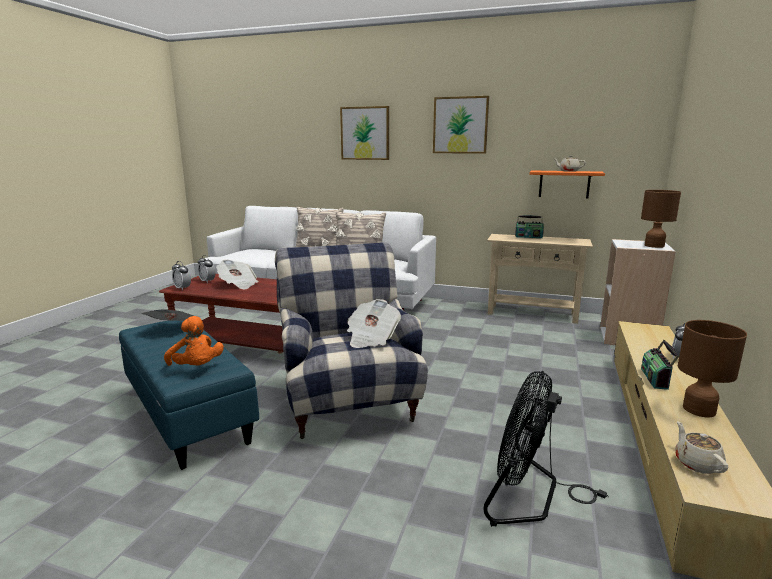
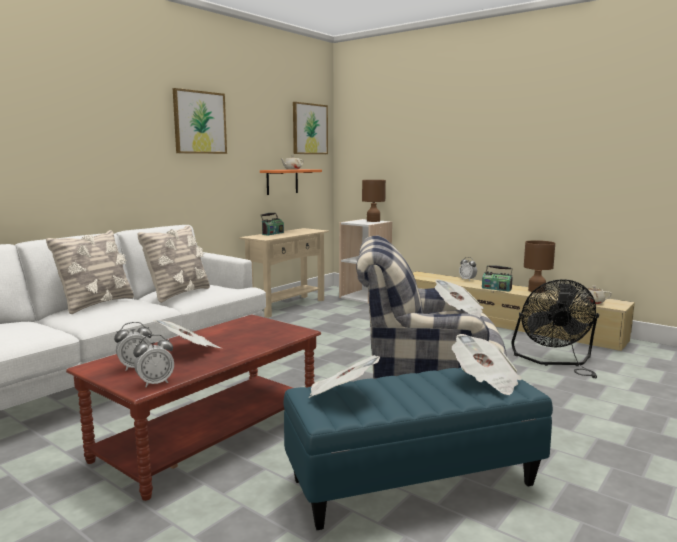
camera: 70 degrees left, 5 degrees down
orange plush toy [164,316,224,366] -> newspaper [452,334,522,395]
picture [340,106,389,160] -> picture moved to [293,102,328,154]
black fan [484,371,609,527] -> black fan turned 135 degrees clockwise [512,279,599,378]

